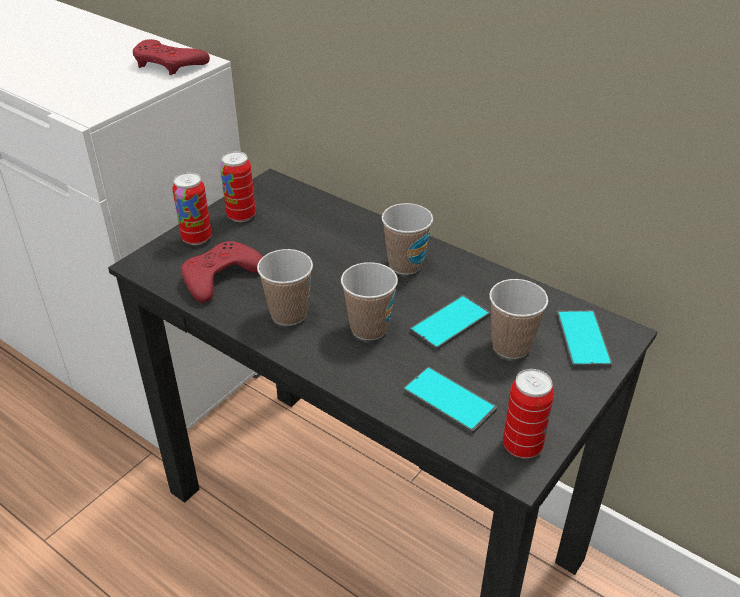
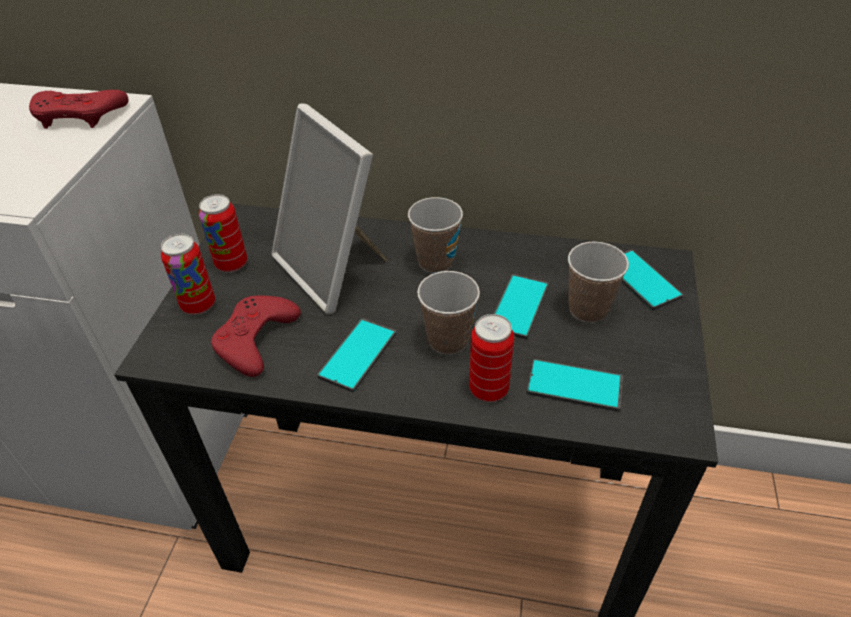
camera: 25 degrees left, 5 degrees up
cup [257,249,313,326] -> phone [317,318,396,392]
can [503,369,554,458] -> can moved to [469,314,514,402]
none -> picture frame [272,103,388,314]

